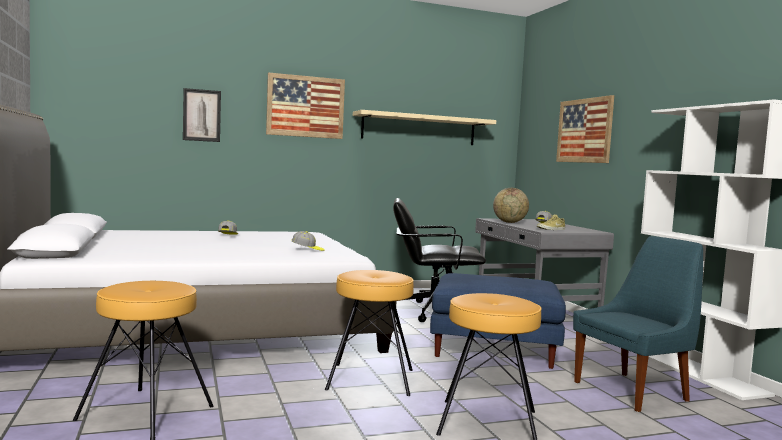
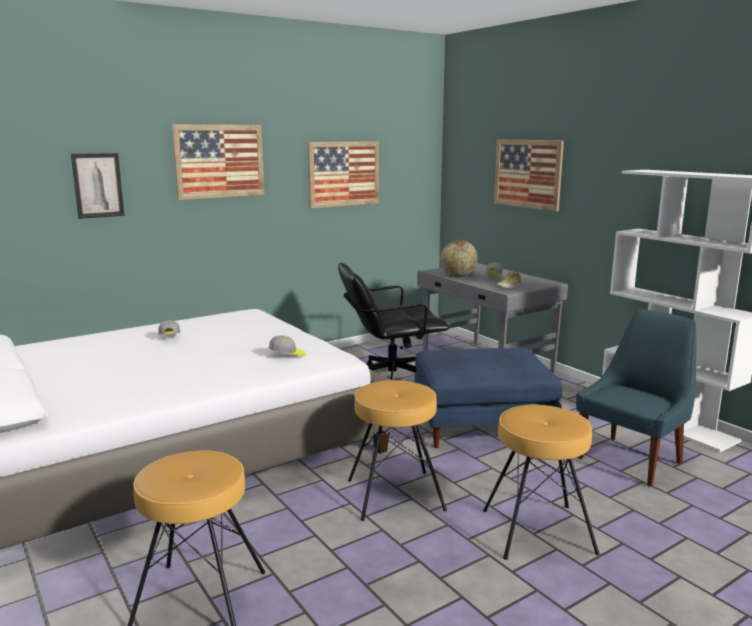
camera: 15 degrees left, 10 degrees up
beige shelf [353,110,496,145] -> picture [308,141,379,208]

